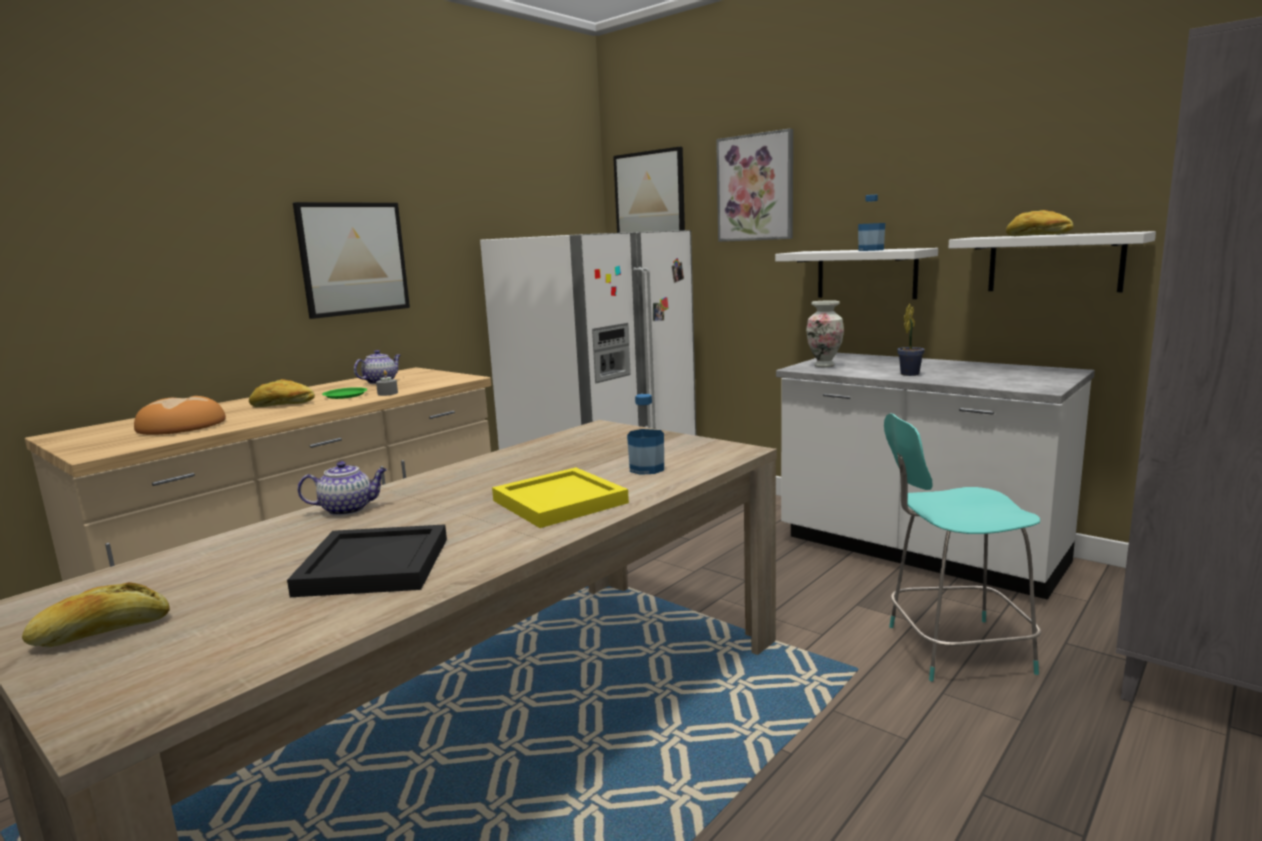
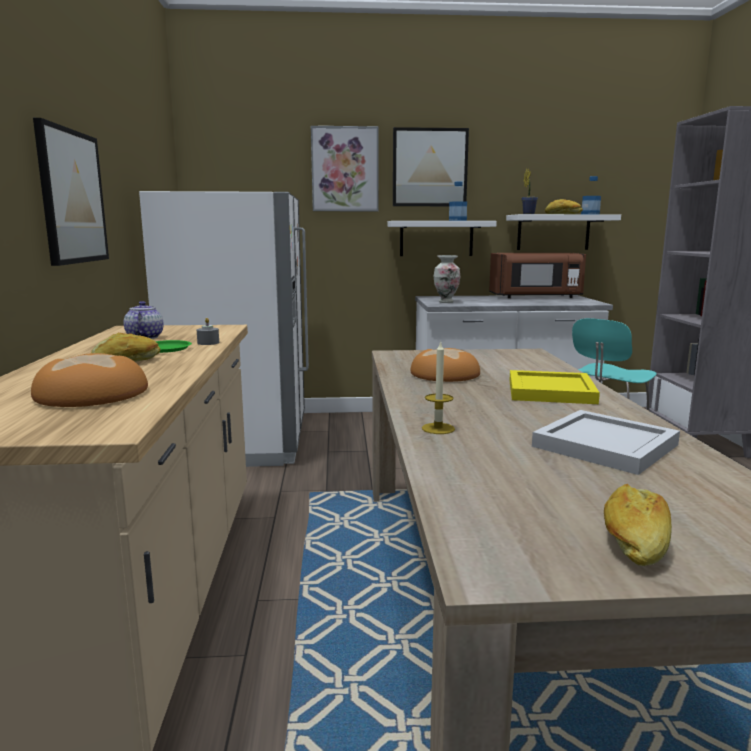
camera: 45 degrees left, 0 degrees up
black tray [287,524,447,597] -> white tray [532,410,680,475]
teapot [297,461,387,516] -> candle [422,341,455,434]
picture [613,147,685,233] -> picture moved to [393,127,469,206]
bottle [627,394,664,475] -> bottle moved to [581,176,601,214]
potted plant [897,304,925,376] -> potted plant moved to [521,168,538,214]
none -> bread [410,348,480,382]
none -> brown microwave [489,253,586,298]

